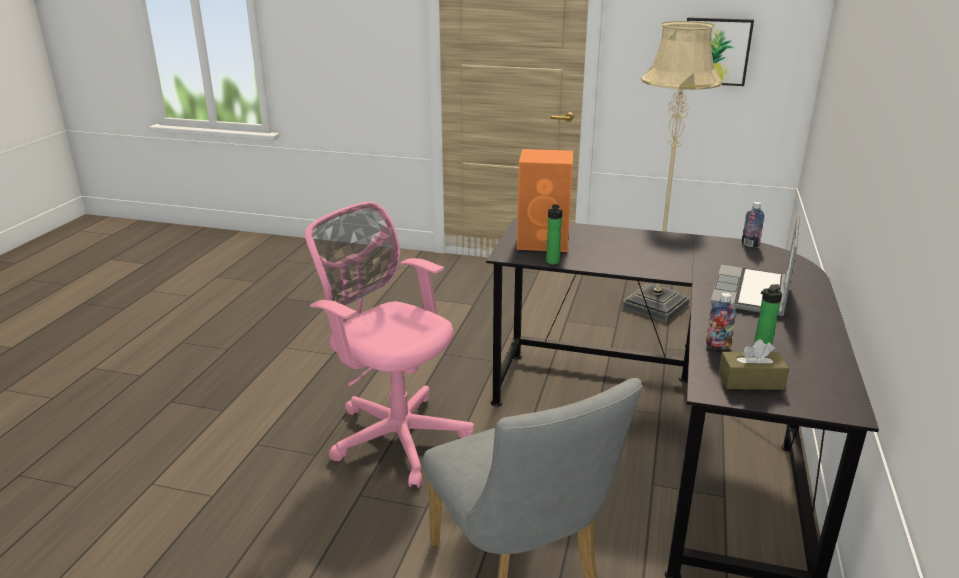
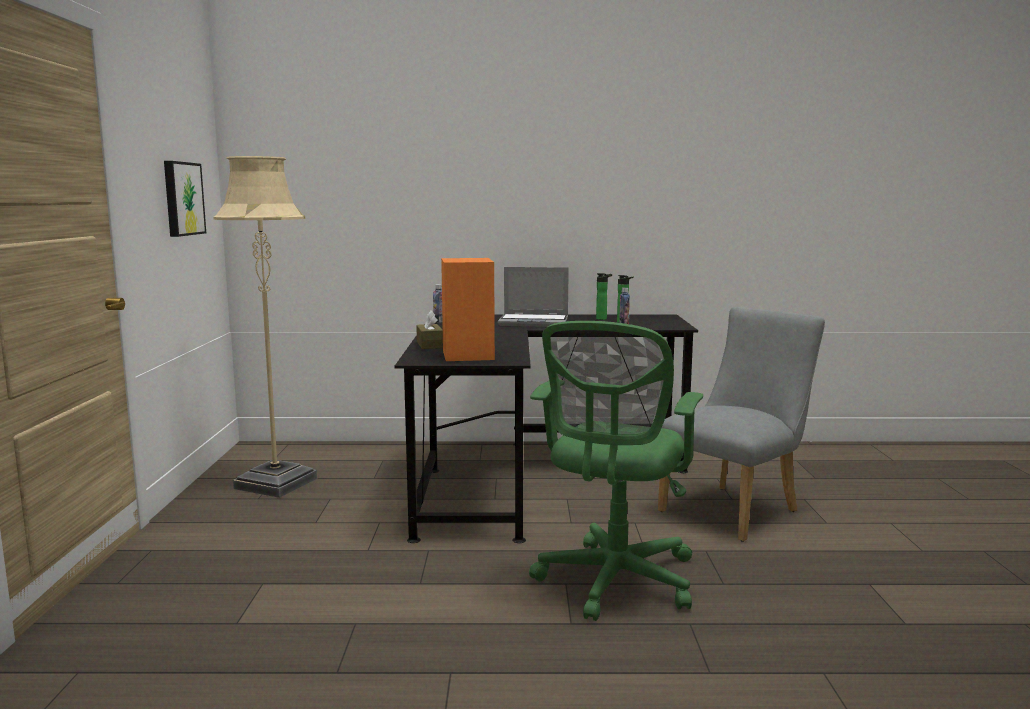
camera: 105 degrees left, 15 degrees down
pink office chair [305,202,474,488] -> green office chair [529,321,703,621]
bottle [546,204,562,264] -> bottle moved to [596,273,612,320]
brown tissue box [718,339,789,390] -> brown tissue box moved to [416,311,443,349]

